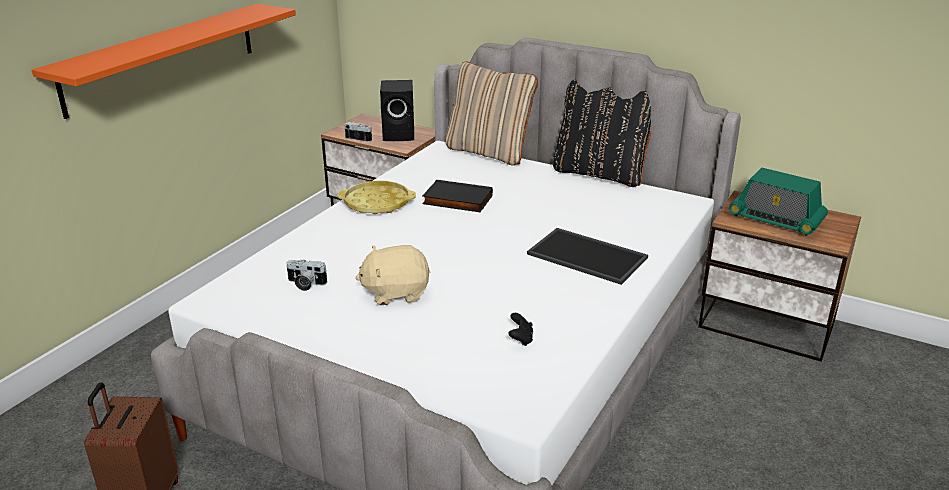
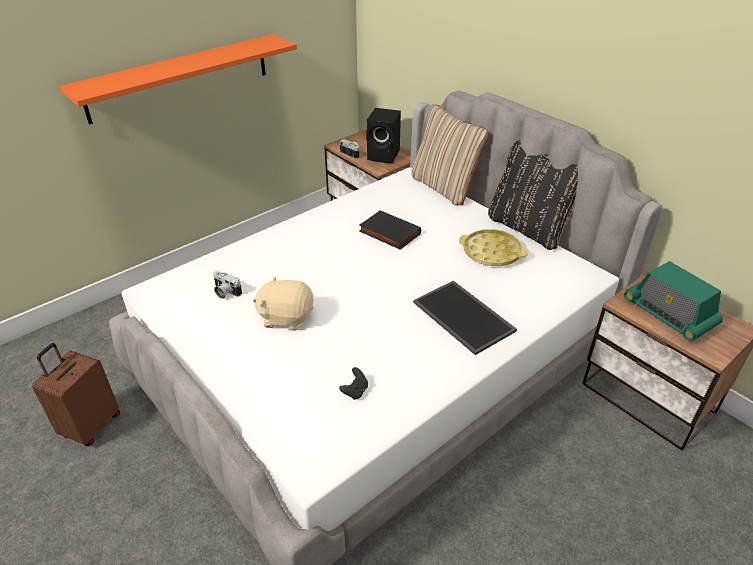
camera: 20 degrees right, 10 degrees up
yellow tray [338,181,416,214] -> yellow tray moved to [459,229,528,266]

